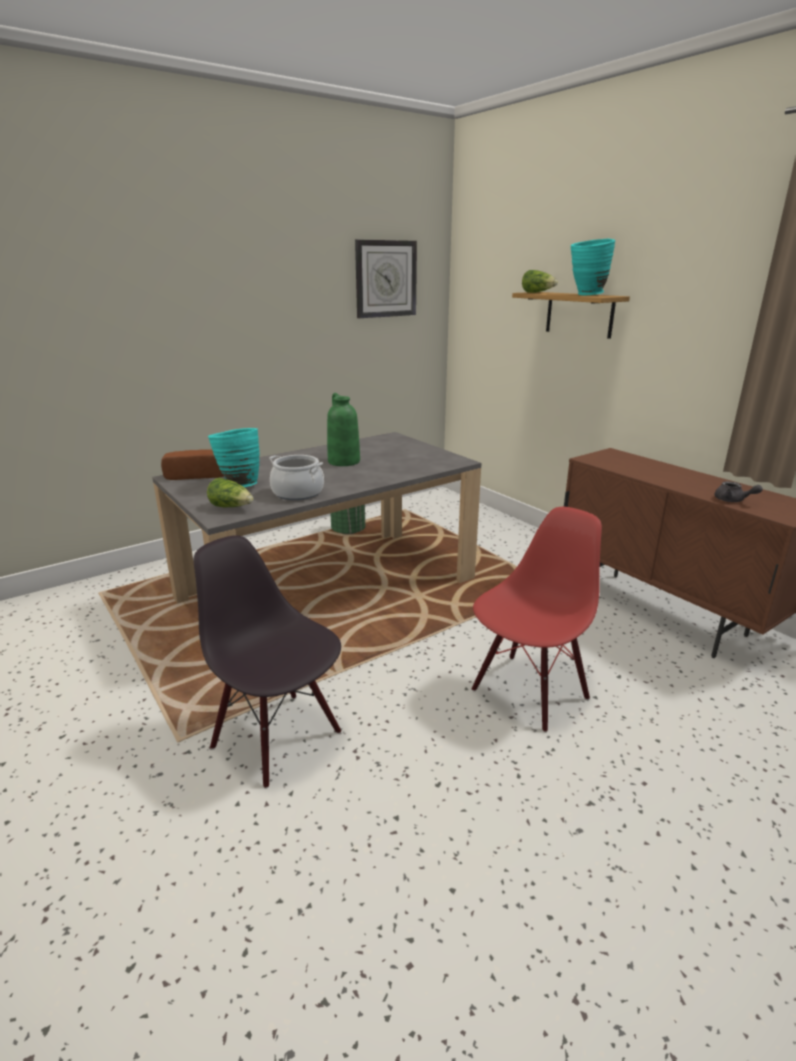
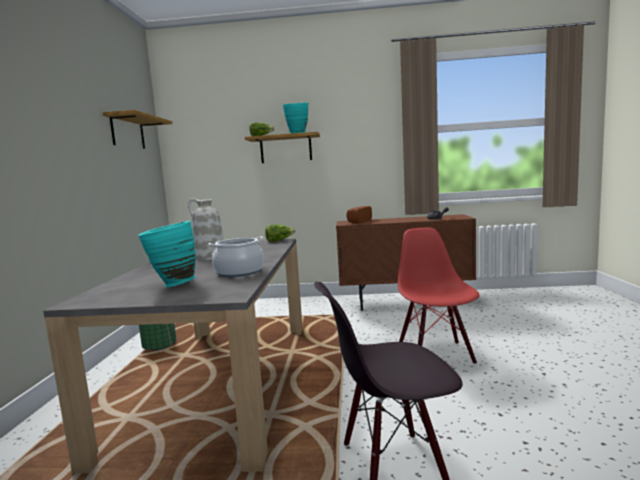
camera: 50 degrees left, 15 degrees down
bread [161,450,224,480] -> bread moved to [347,206,372,224]
lettuce [207,478,254,507] -> lettuce moved to [265,224,295,242]
green vase [327,393,360,466] -> white vase [188,198,223,261]
wall clock [355,239,417,318] -> shelf [102,110,172,149]

